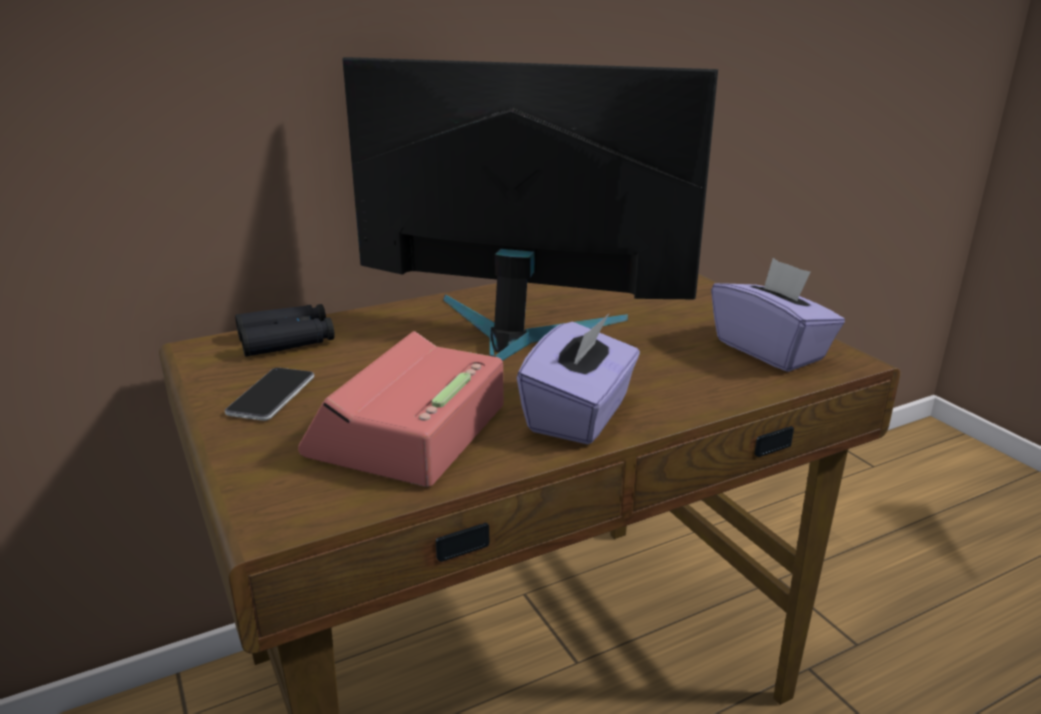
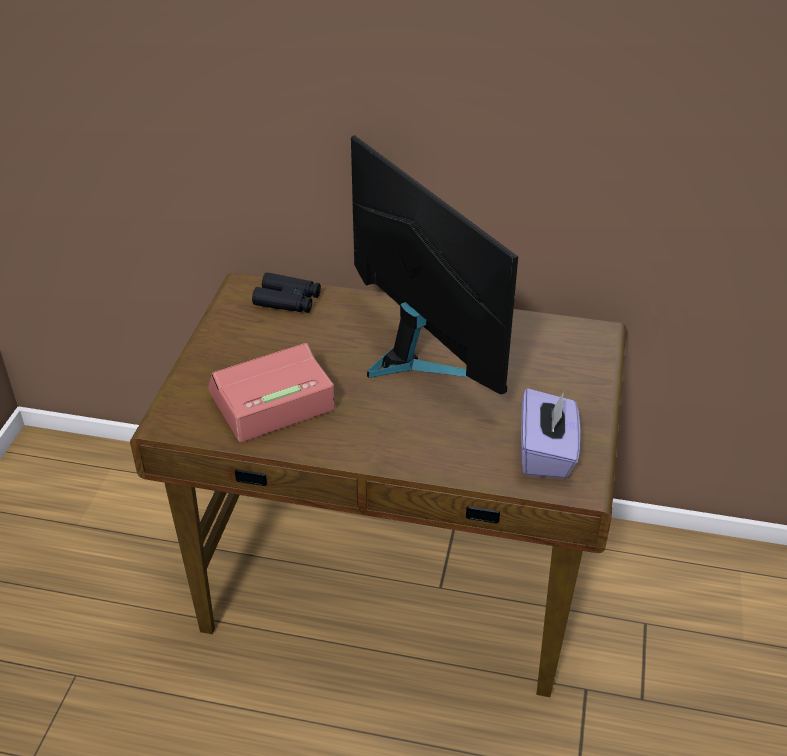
camera: 40 degrees right, 15 degrees up
phone [225,368,314,421] -> none
purple tissue box [517,314,640,444] -> none

